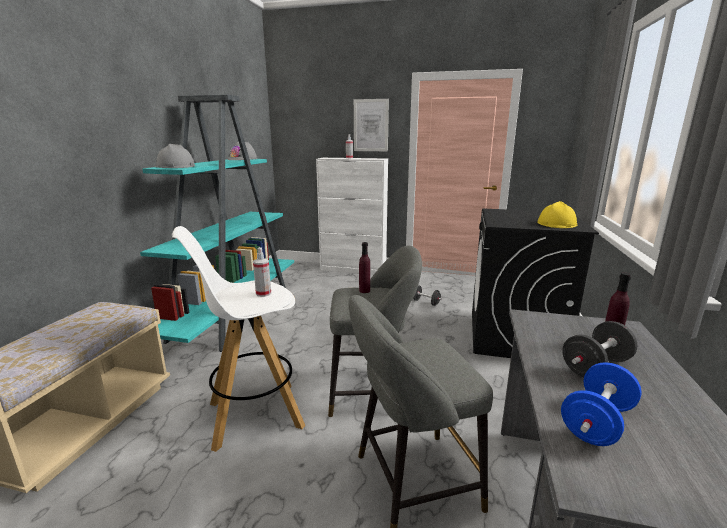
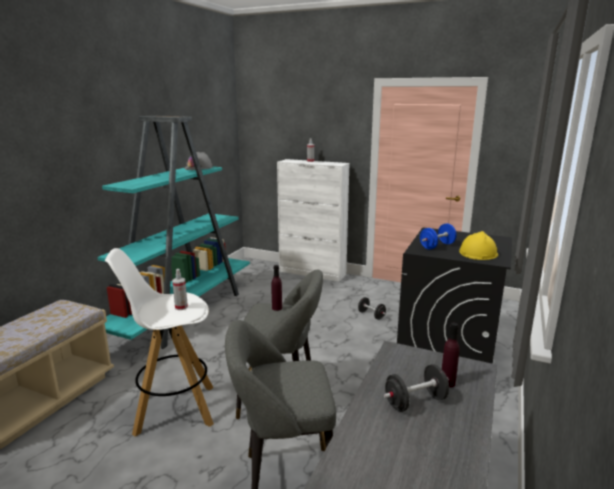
camera: 10 degrees right, 0 degrees up
grey hard hat [155,144,195,168] -> none
picture [354,99,389,151] -> none
blue dumbbell [561,362,642,446] -> blue dumbbell moved to [420,223,457,249]

